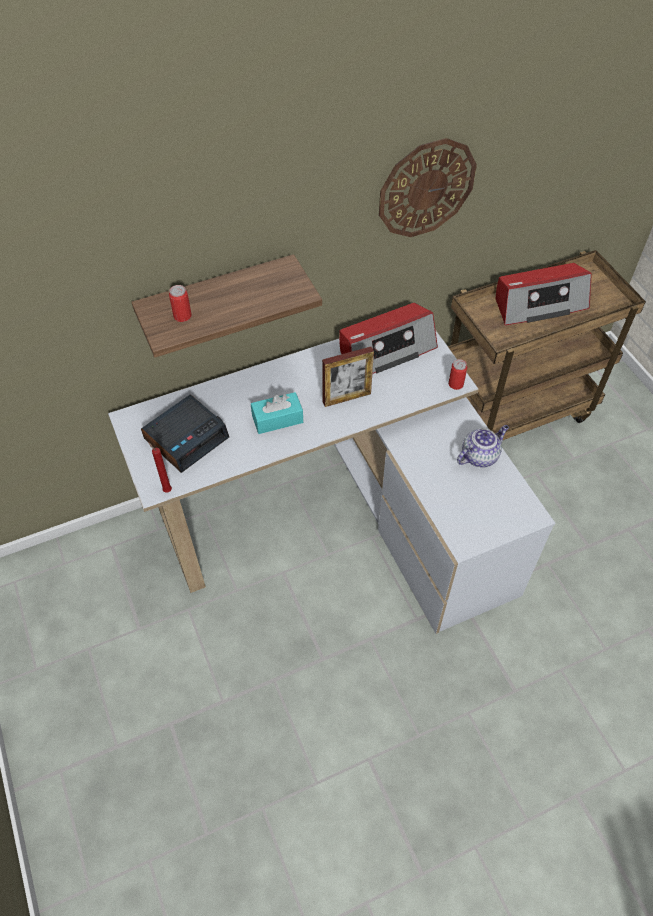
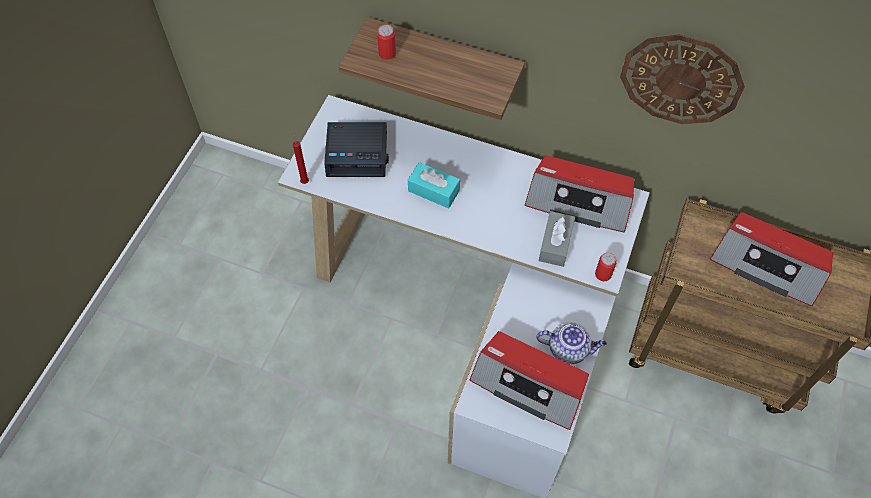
camera: 45 degrees right, 5 degrees up
picture frame [322,347,374,407] -> none
none -> radio [470,331,589,430]
none -> grey tissue box [539,211,575,267]

